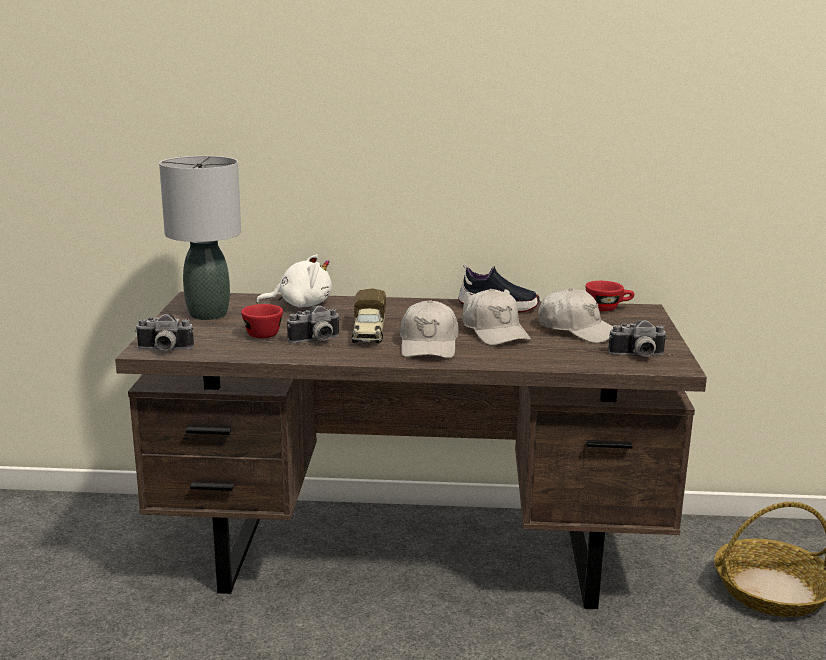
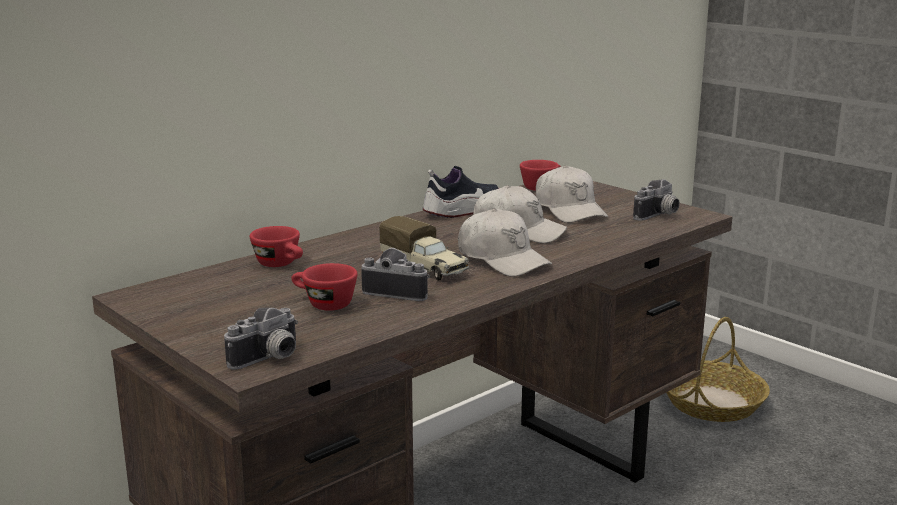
camera: 45 degrees left, 0 degrees up
grey table lamp [159,156,241,320] -> none
white plush toy [256,254,332,307] -> red cup [250,226,303,267]
camera [287,306,341,343] -> camera turned 90 degrees counterclockwise [361,248,430,301]
white cap [538,288,613,343] -> white cap turned 75 degrees clockwise [536,165,608,223]

